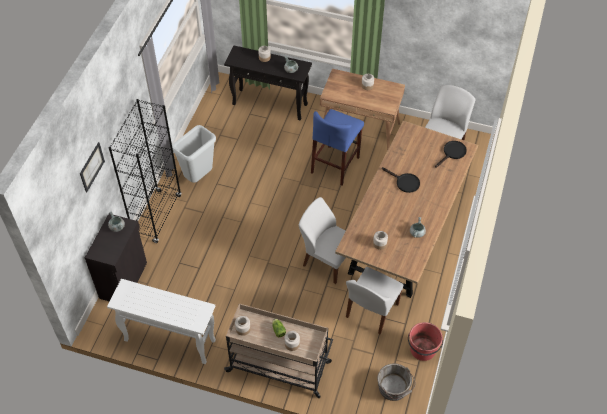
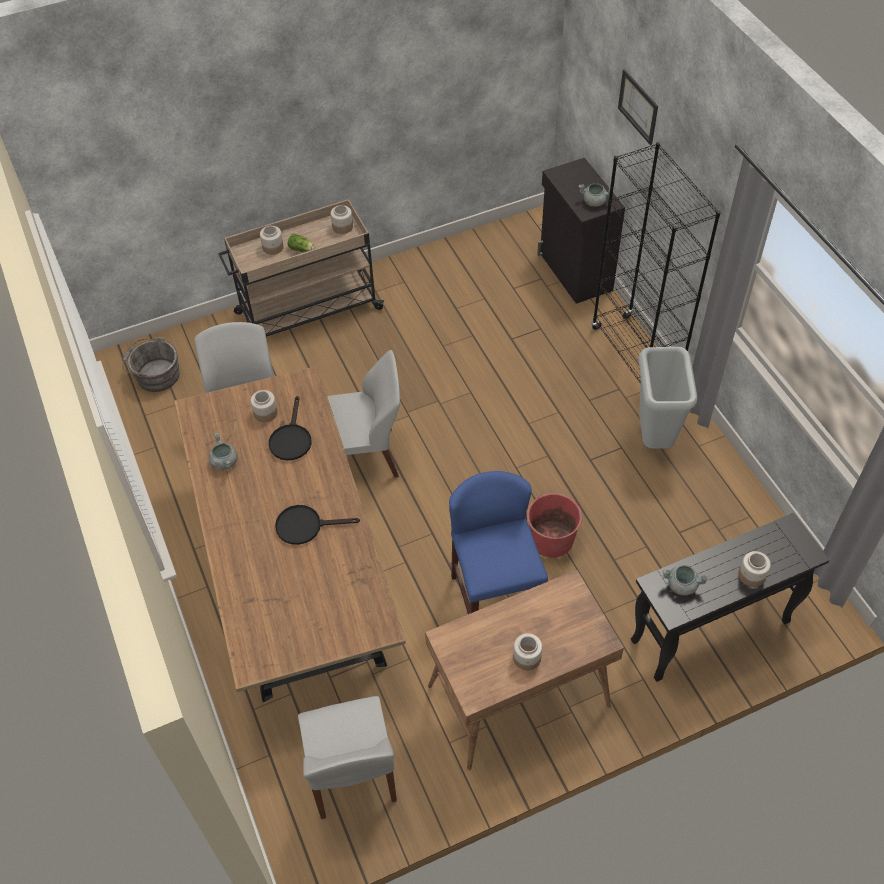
camera: 140 degrees right, 0 degrees up
white console table [107,279,216,364] -> none
red bucket [408,322,443,361] -> red bucket moved to [525,493,582,558]
black frying pan [435,141,467,167] -> black frying pan moved to [269,396,312,461]

